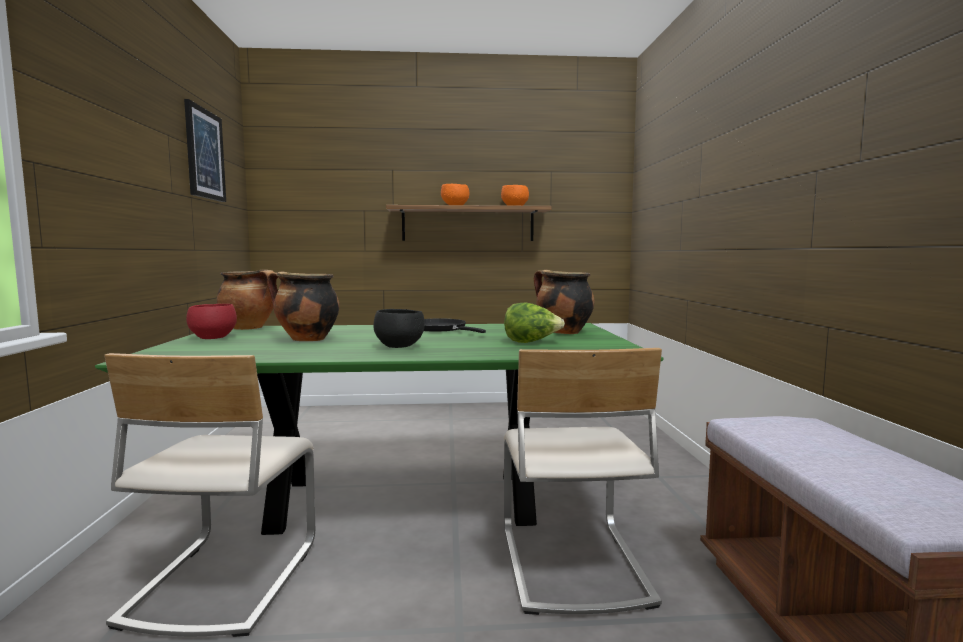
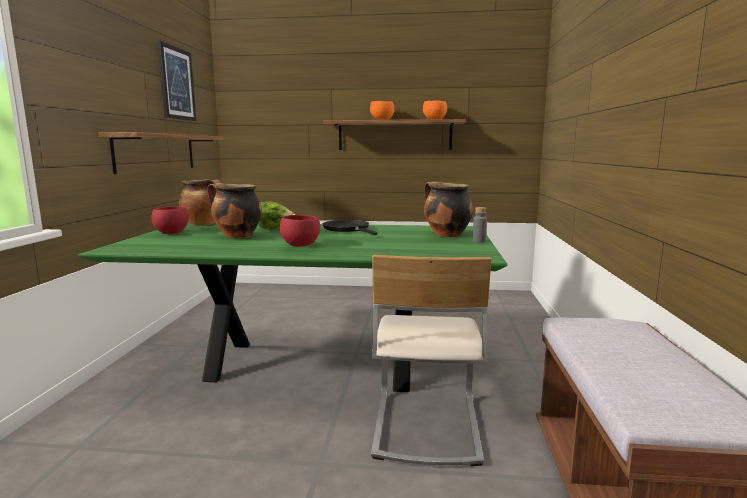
camera: 10 degrees right, 5 degrees up
beige chair [104,353,315,637] -> none
black bowl [373,309,425,348] -> red bowl [280,215,320,247]
lettuce [504,302,565,343] -> lettuce moved to [258,201,295,229]
none -> shelf [99,132,223,174]
none -> grey bottle [473,207,487,243]

